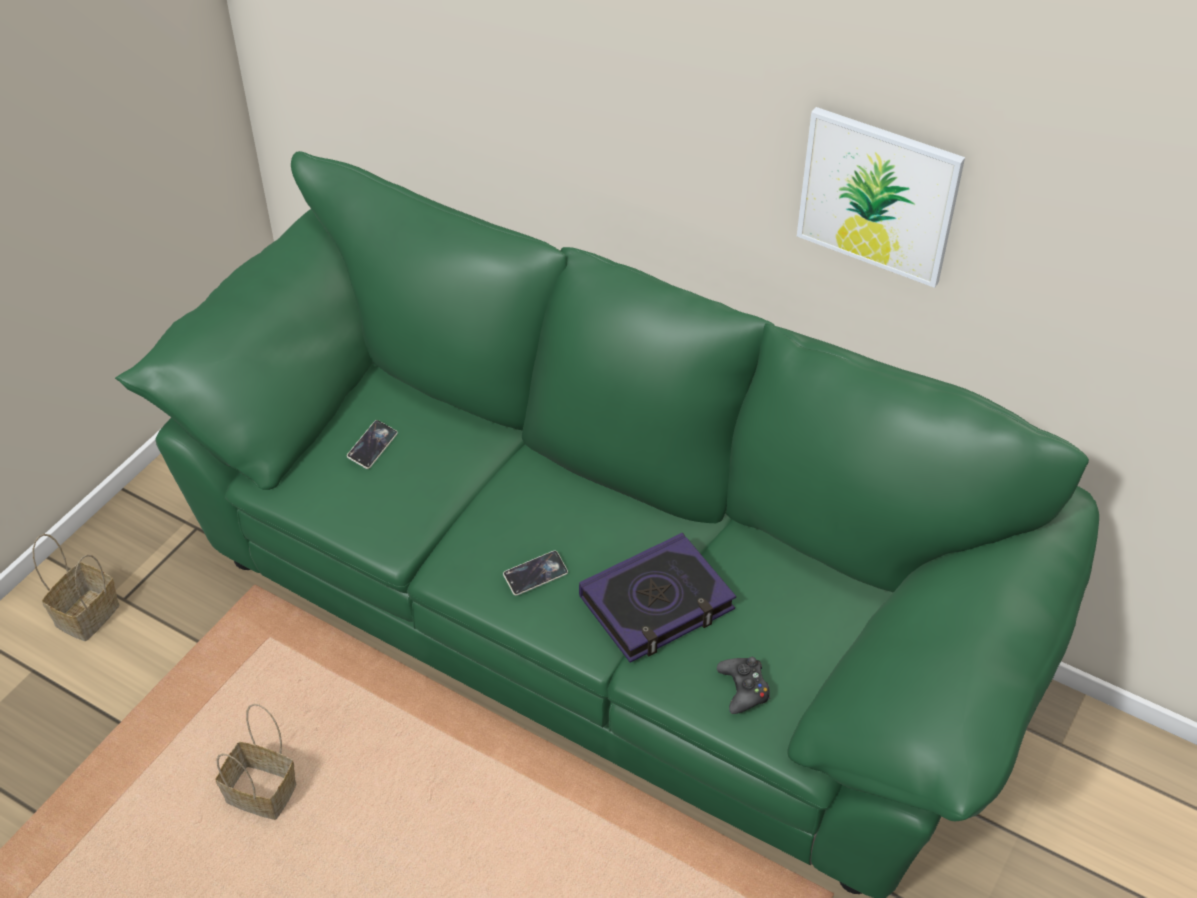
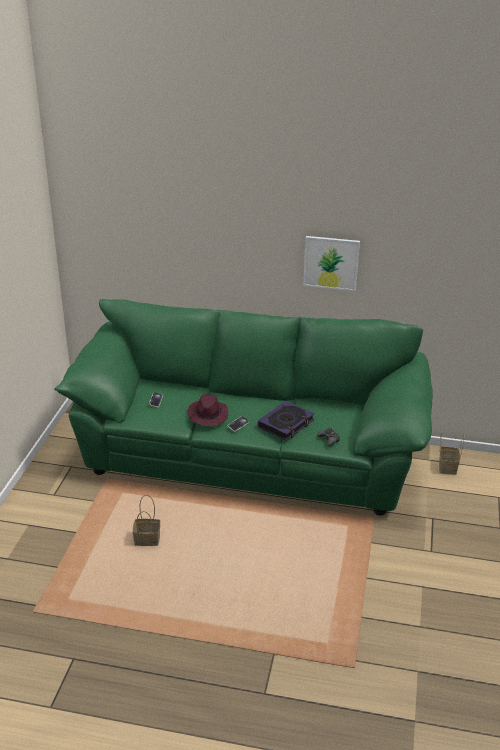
camera: 20 degrees left, 15 degrees down
basket [33,534,120,641] -> basket moved to [439,431,465,475]
none -> purple hat [188,394,228,426]

